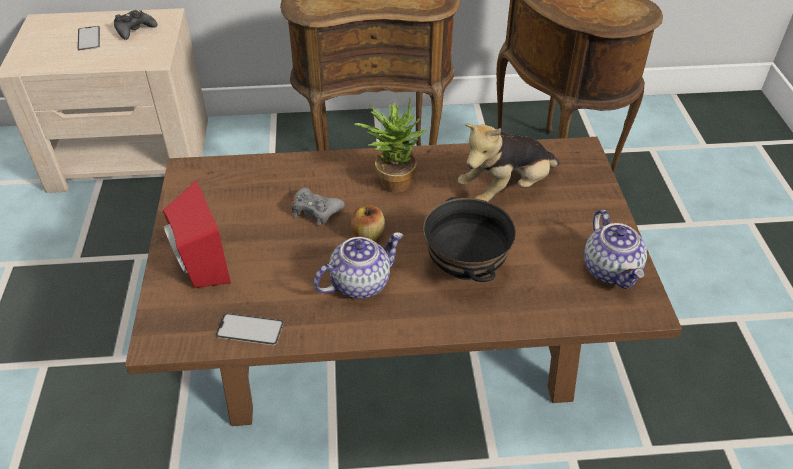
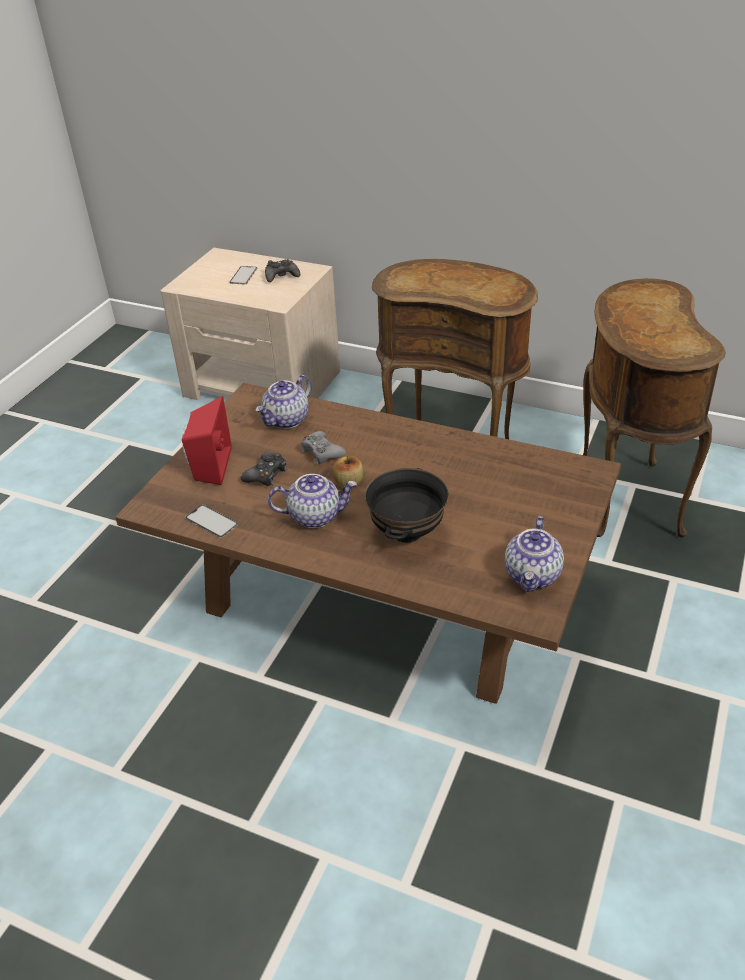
camera: 30 degrees right, 5 degrees down
potted plant [354,98,427,193] -> none
plush toy [458,124,560,201] -> none
none -> black game controller [241,452,287,486]
none -> teapot [256,375,311,429]

